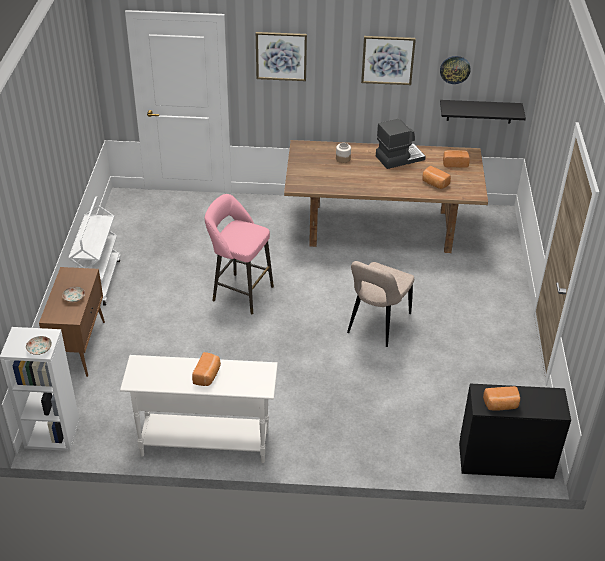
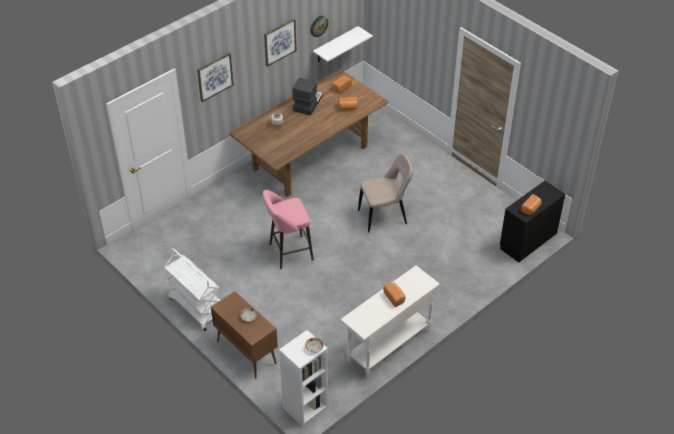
camera: 45 degrees left, 5 degrees up
beige chair [347,261,414,347] -> beige chair turned 90 degrees counterclockwise [358,154,413,233]
black shelf [440,100,526,123] -> white shelf [313,26,373,62]

